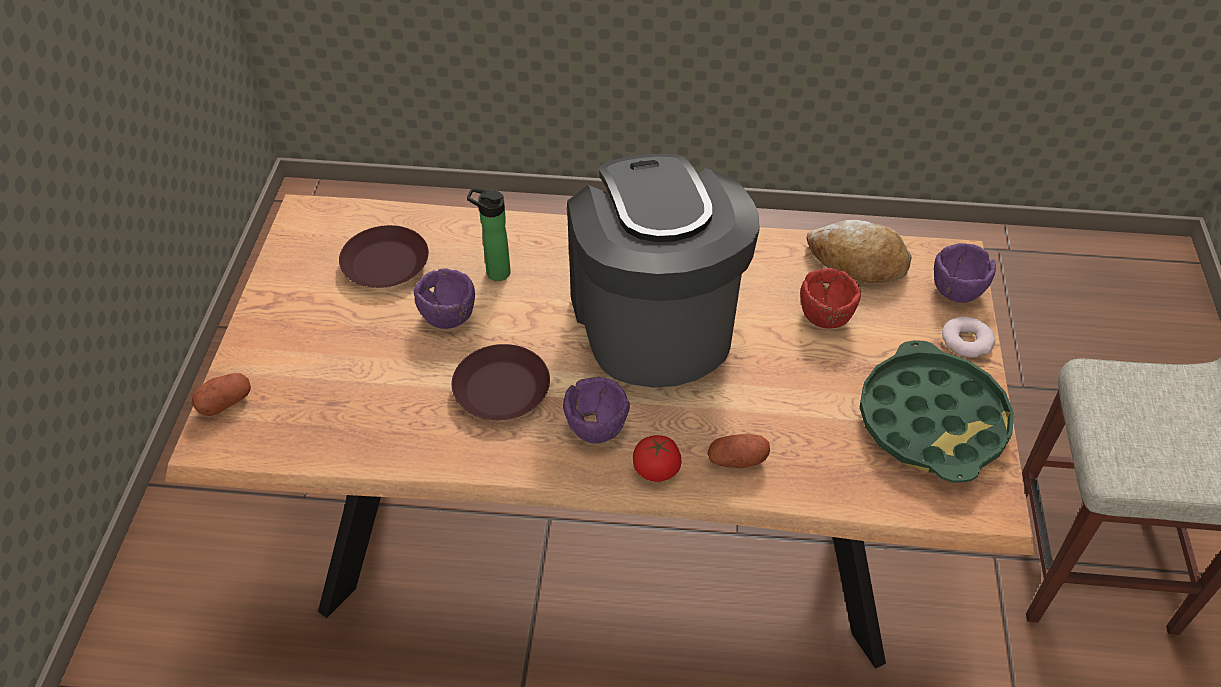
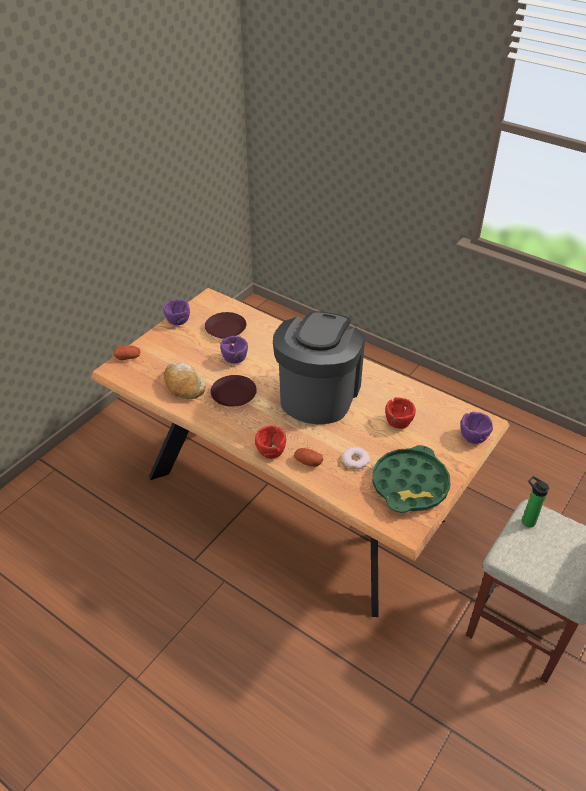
camera: 30 degrees right, 5 degrees down
bottle [467,188,511,281] -> bottle moved to [522,476,549,527]
purple bowl [563,377,630,443] -> purple bowl moved to [163,299,190,325]
tomato [633,435,681,482] -> red bowl [255,426,286,459]
bread [807,220,912,283] -> bread moved to [164,363,206,399]
donut [942,316,996,358] -> donut moved to [342,447,370,469]

